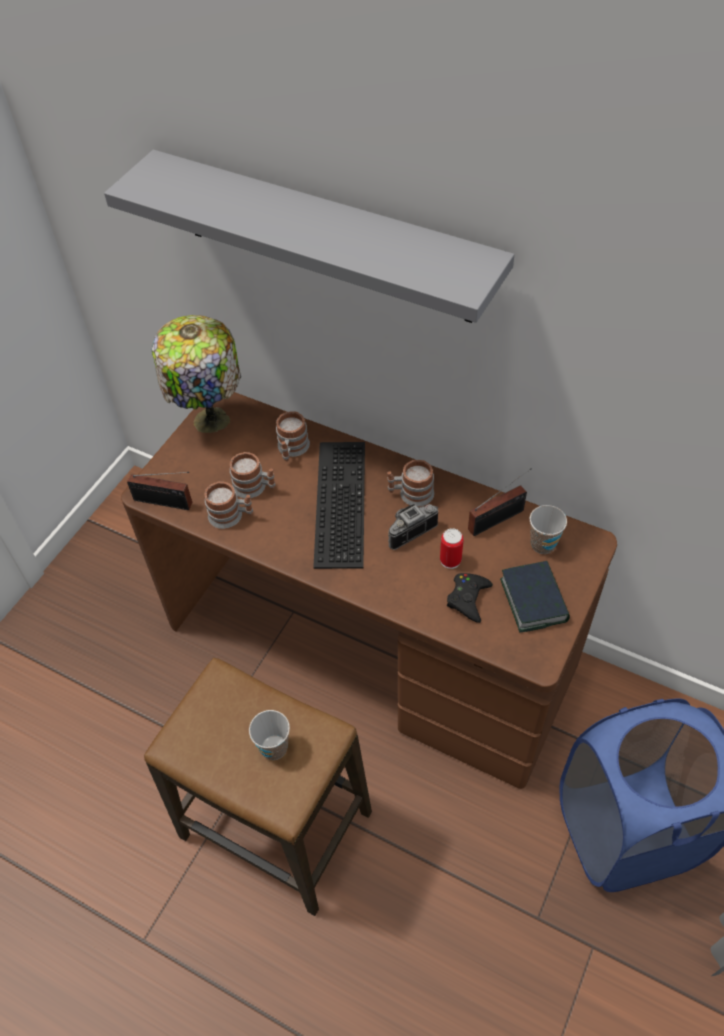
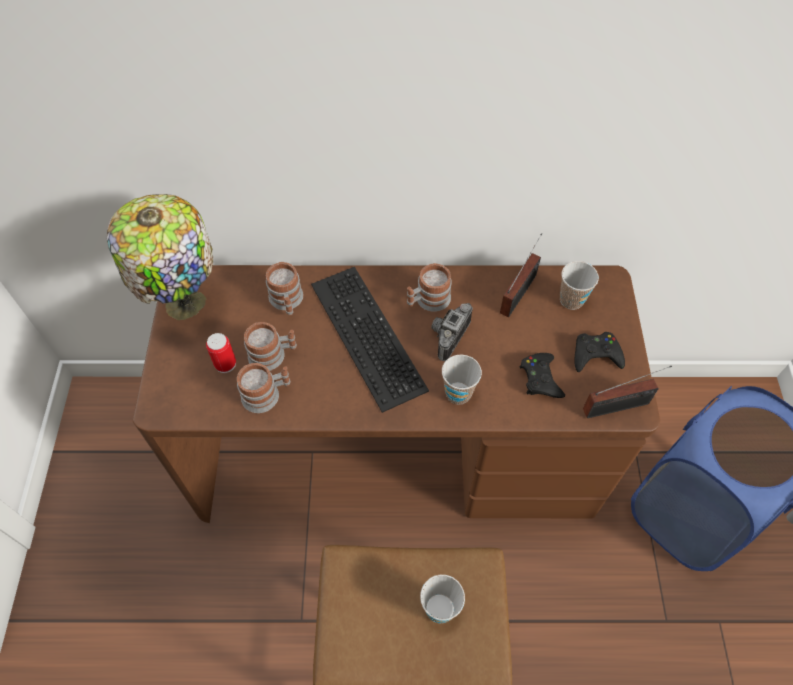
camera: 30 degrees left, 5 degrees up
grey shelf [104,150,514,323] -> none
radio [127,472,192,510] -> radio moved to [583,366,672,418]
can [440,528,463,569] -> can moved to [206,333,236,373]
book [500,561,570,632] -> black game controller [574,332,625,372]
none -> cup [442,355,482,405]

